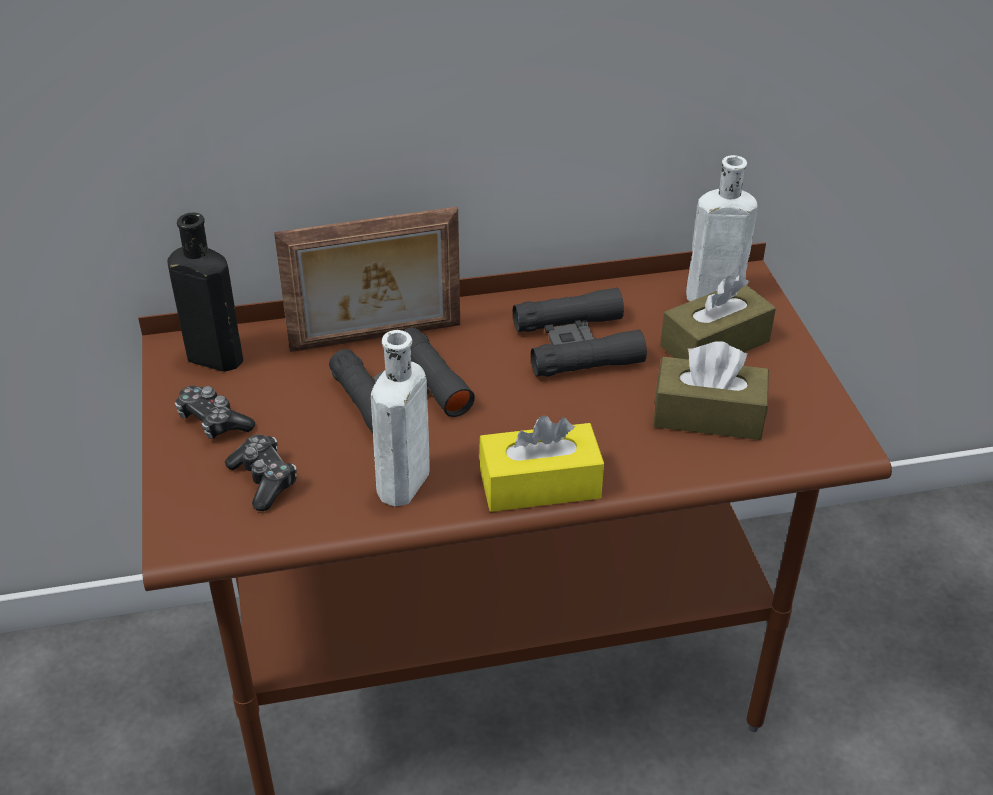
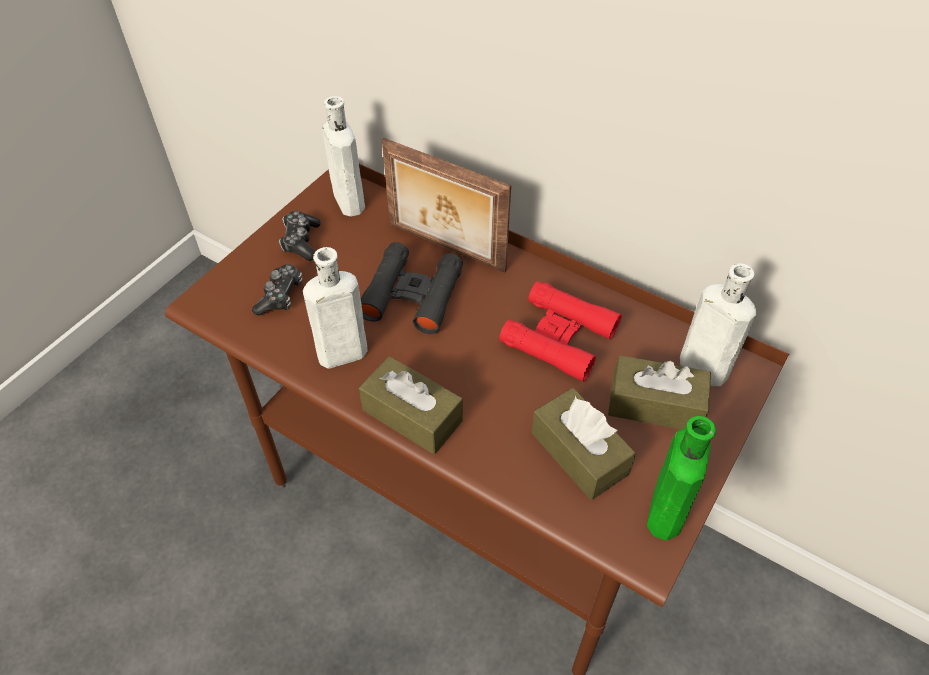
camera: 45 degrees right, 10 degrees up
black bottle [167,213,243,372] -> white bottle [322,96,365,217]
yellow tissue box [479,415,604,512] -> brown tissue box [359,356,463,454]
black binoculars [513,288,647,376] -> red binoculars [499,281,622,382]
none -> green bottle [647,416,716,541]

